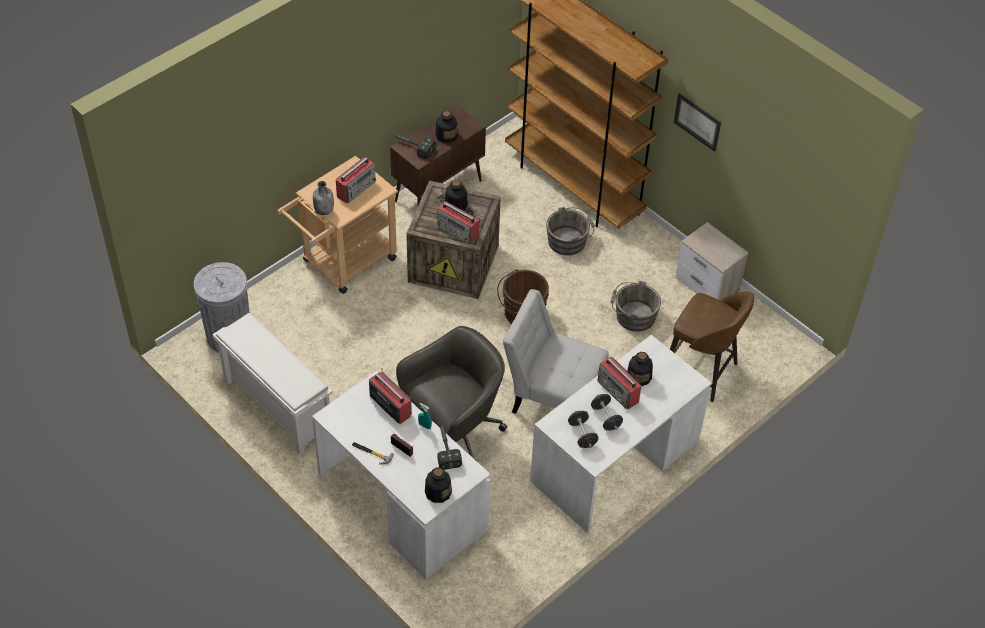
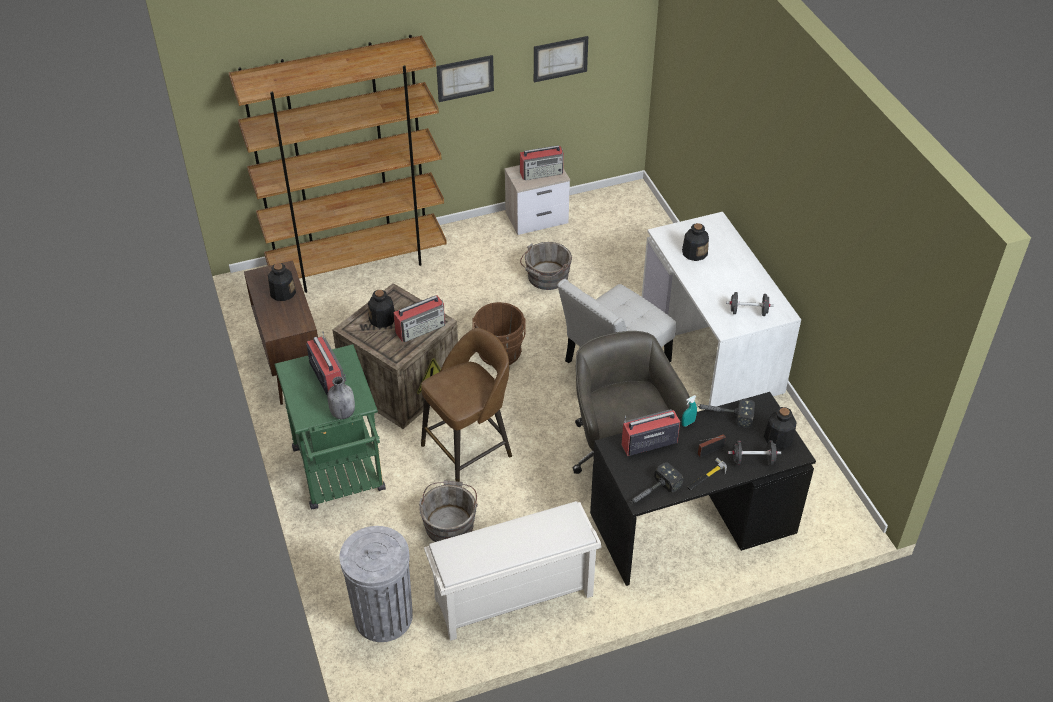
camera: 65 degrees left, 5 degrees down
beige cart [277,156,398,294] -> green cart [275,344,386,510]
white desk [312,371,491,580] -> black desk [590,392,816,586]
hammer [394,134,436,159] -> hammer moved to [629,462,684,504]
grey bucket [546,207,595,255] -> grey bucket moved to [419,480,478,542]
black dumbbell [591,394,623,431] -> black dumbbell moved to [728,440,781,465]
radio [597,357,642,409] -> radio moved to [520,145,564,180]
brown stool [670,292,754,402] -> brown stool moved to [421,328,512,482]
none -> picture [534,36,588,82]

